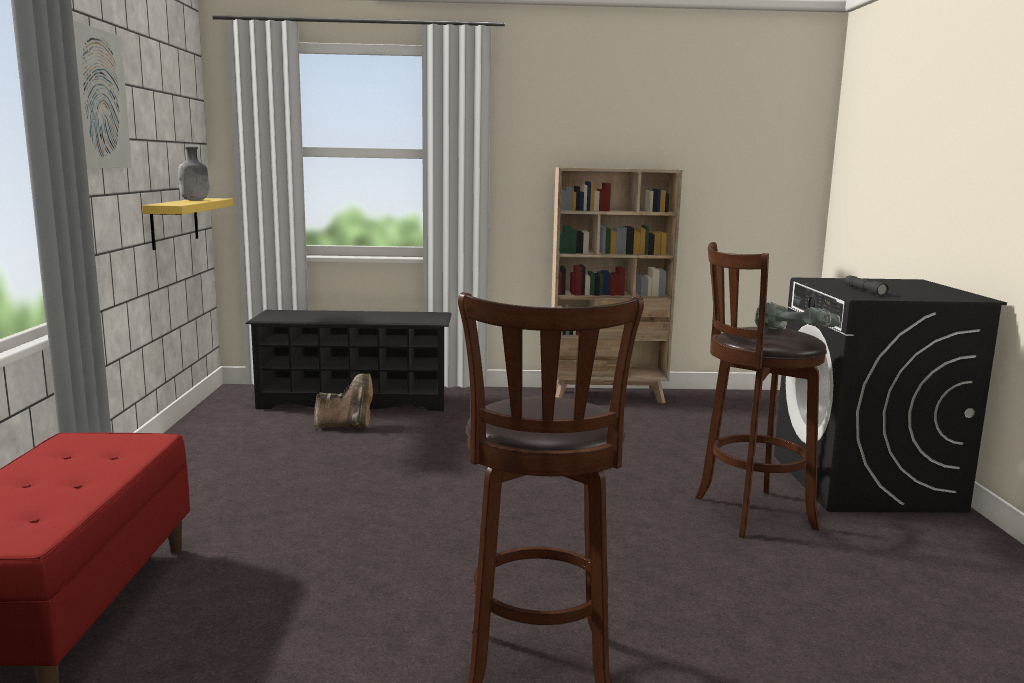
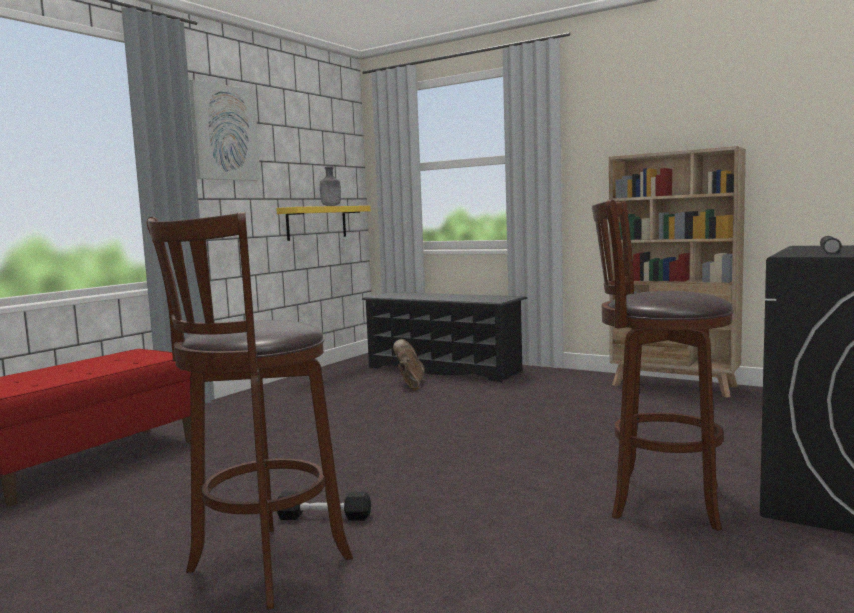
camera: 35 degrees right, 5 degrees down
brown boot [314,373,373,429] -> brown boot turned 120 degrees counterclockwise [393,339,425,390]
power drill [755,302,842,329] -> none
none -> black dumbbell [277,491,371,521]

